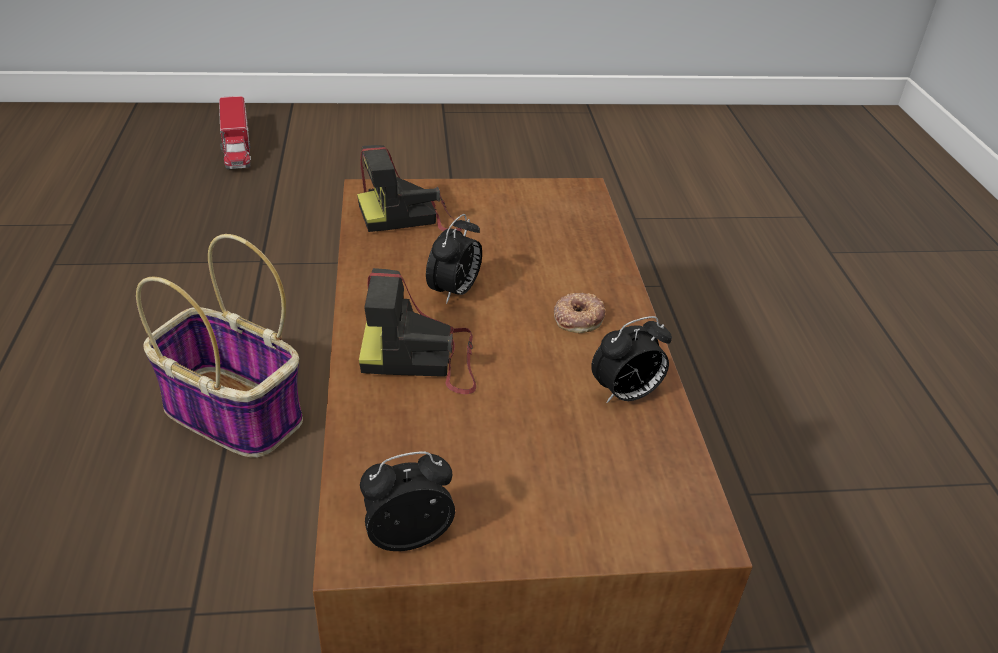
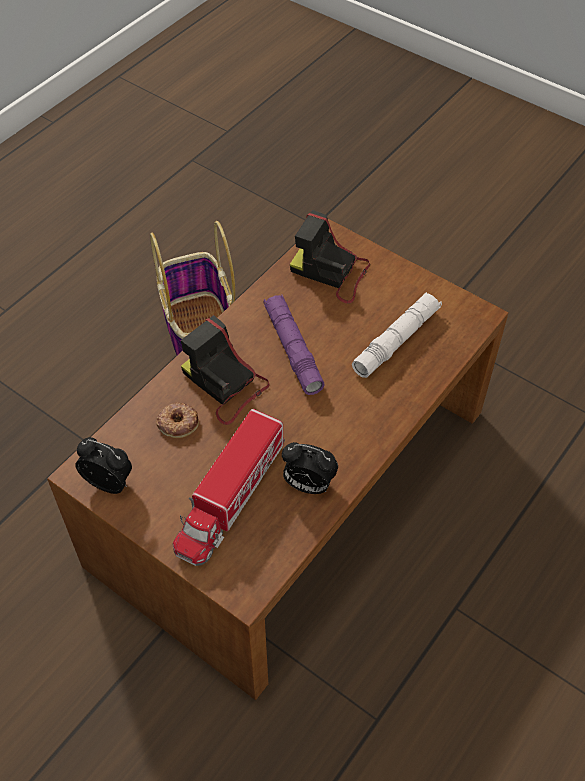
camera: 45 degrees right, 15 degrees up
toy truck [219,96,251,169] -> toy truck moved to [173,409,285,566]
alarm clock [426,214,482,304] -> purple flashlight [263,295,325,395]
donut [554,293,606,333] -> donut moved to [156,402,199,438]
none -> white flashlight [352,292,442,378]

